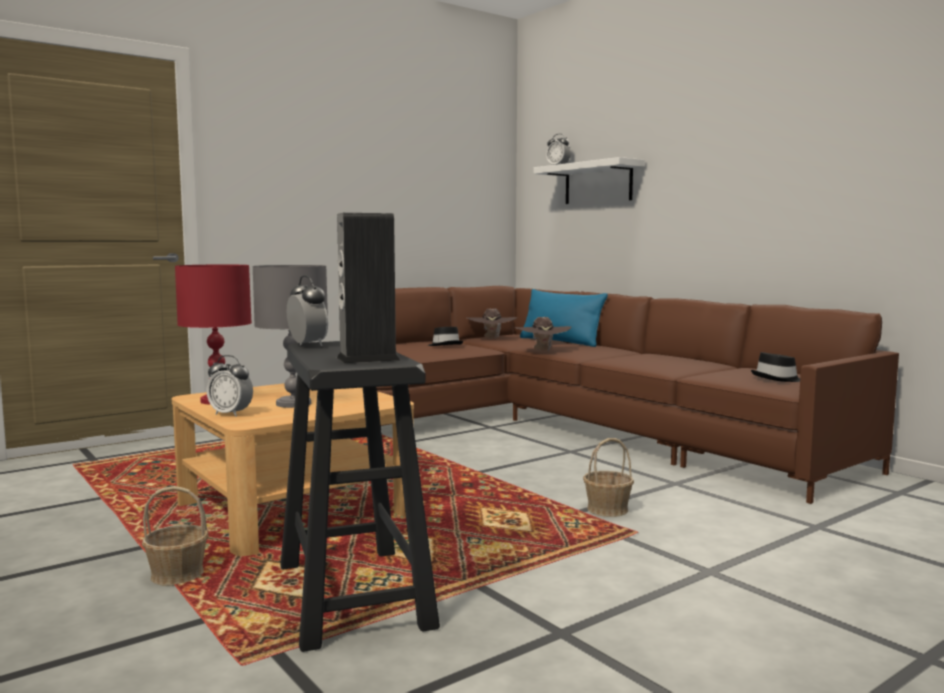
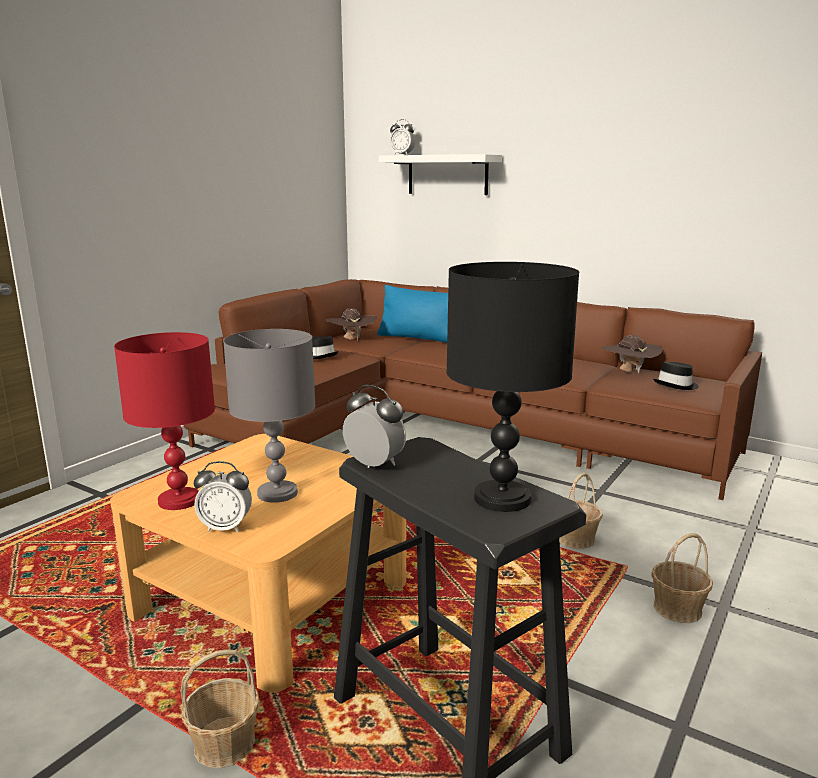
camera: 20 degrees left, 10 degrees up
speaker [337,213,400,363] -> black table lamp [446,262,579,512]
brown hat [514,317,571,352] -> brown hat moved to [602,335,663,373]
none -> basket [651,533,713,623]

